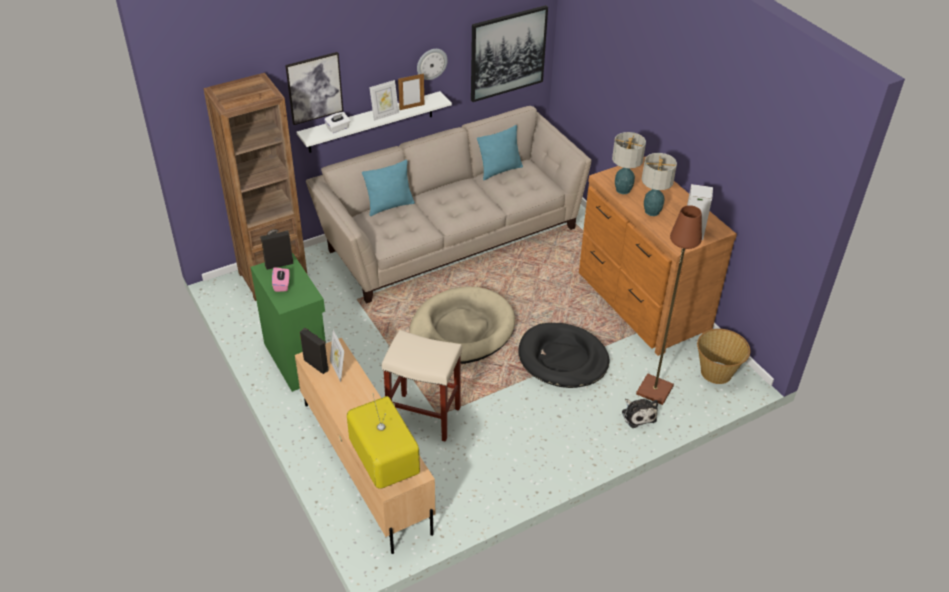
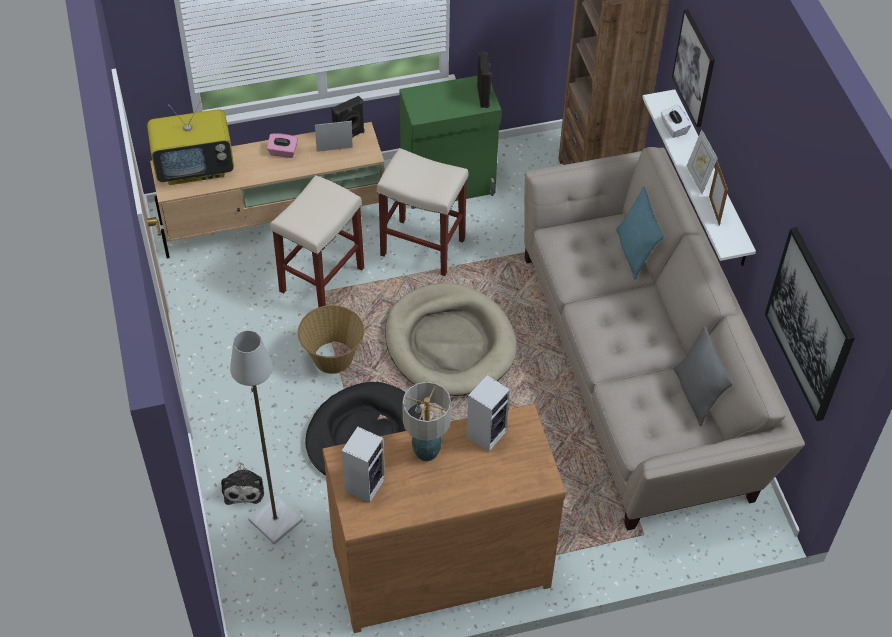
camera: 105 degrees right, 10 degrees up
pink tissue box [272,267,289,292] -> pink tissue box moved to [267,133,298,158]
wall clock [417,49,448,80] -> none
turquoise pillow [477,125,523,180] -> grey pillow [674,327,733,426]
table lamp [612,132,646,194] -> speaker [467,375,510,452]
plush toy [622,399,658,428] -> plush toy turned 90 degrees counterclockwise [221,463,264,505]
brown floor lamp [636,205,702,405] -> grey floor lamp [230,330,303,544]
basket [697,329,750,384] -> basket moved to [298,305,364,374]
none -> beige stool [377,148,468,276]

